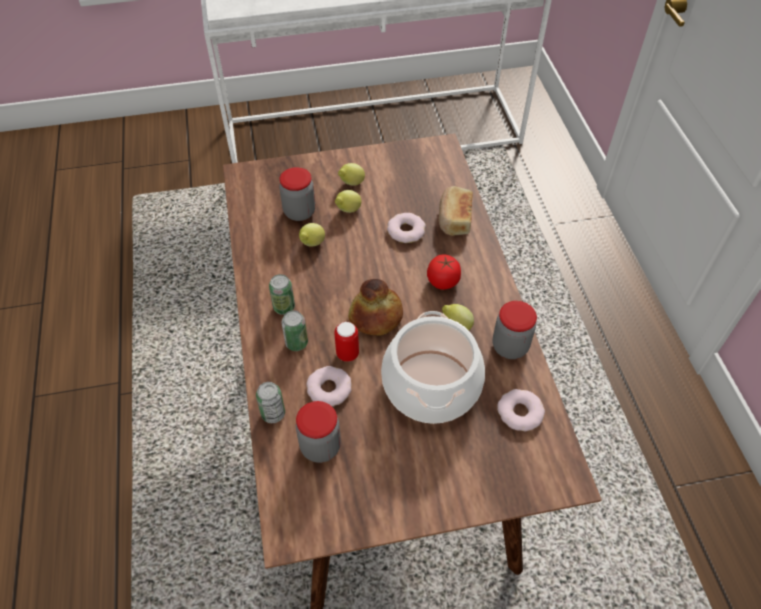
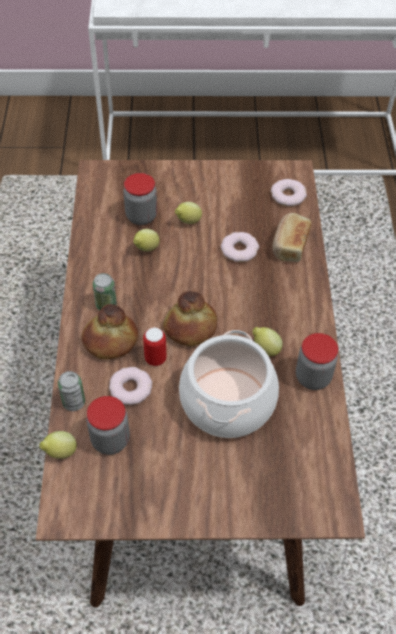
camera: 10 degrees right, 0 degrees up
can [282,310,308,351] -> bread [82,304,138,360]
lemon [338,163,365,186] -> lemon moved to [39,431,77,459]
tomato [427,254,461,290] -> none
donut [497,389,545,431] -> donut moved to [271,179,307,206]

